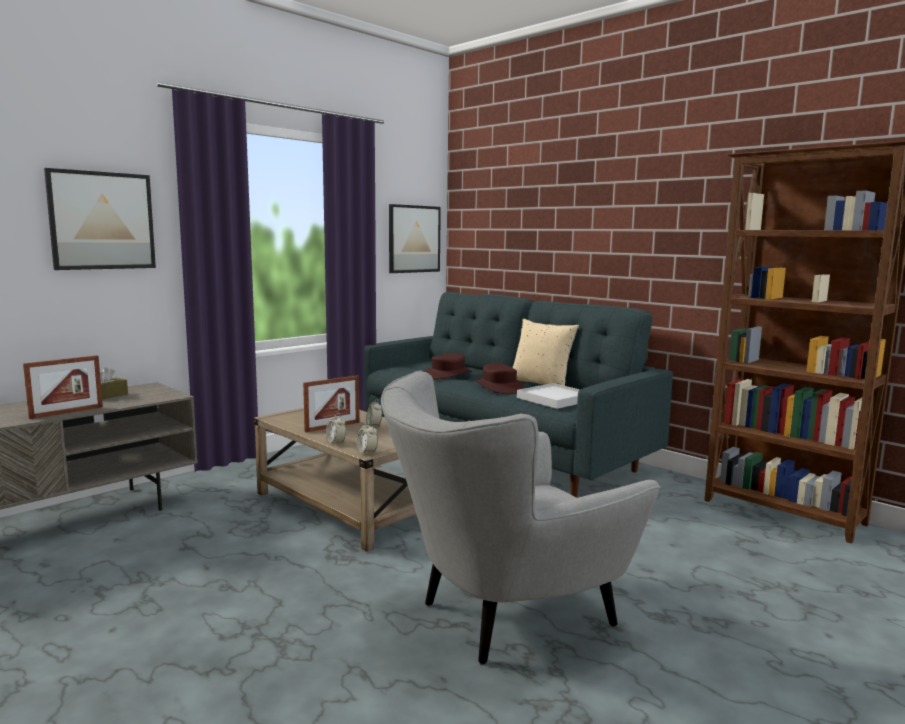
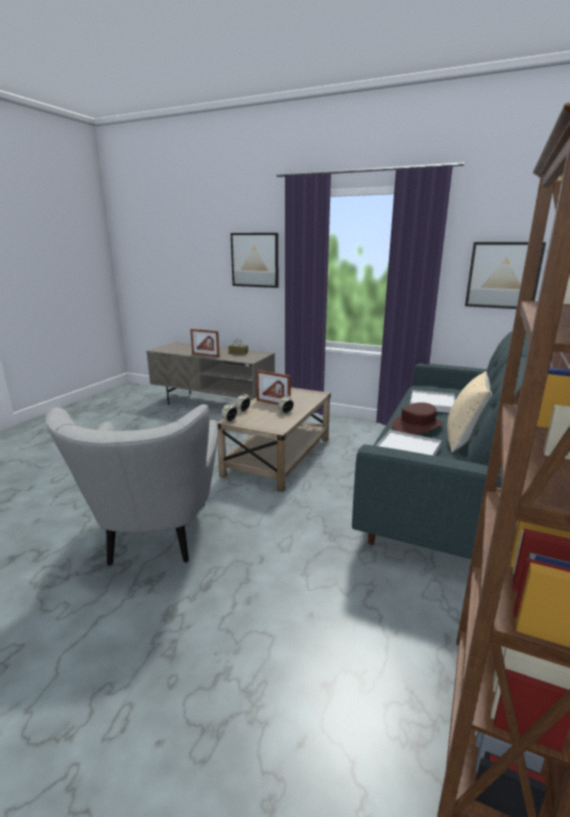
camera: 70 degrees right, 10 degrees up
grey armchair [381,371,661,665] -> grey armchair turned 135 degrees counterclockwise [45,404,218,566]
brown hat [424,353,473,380] -> white tray [410,390,455,413]

